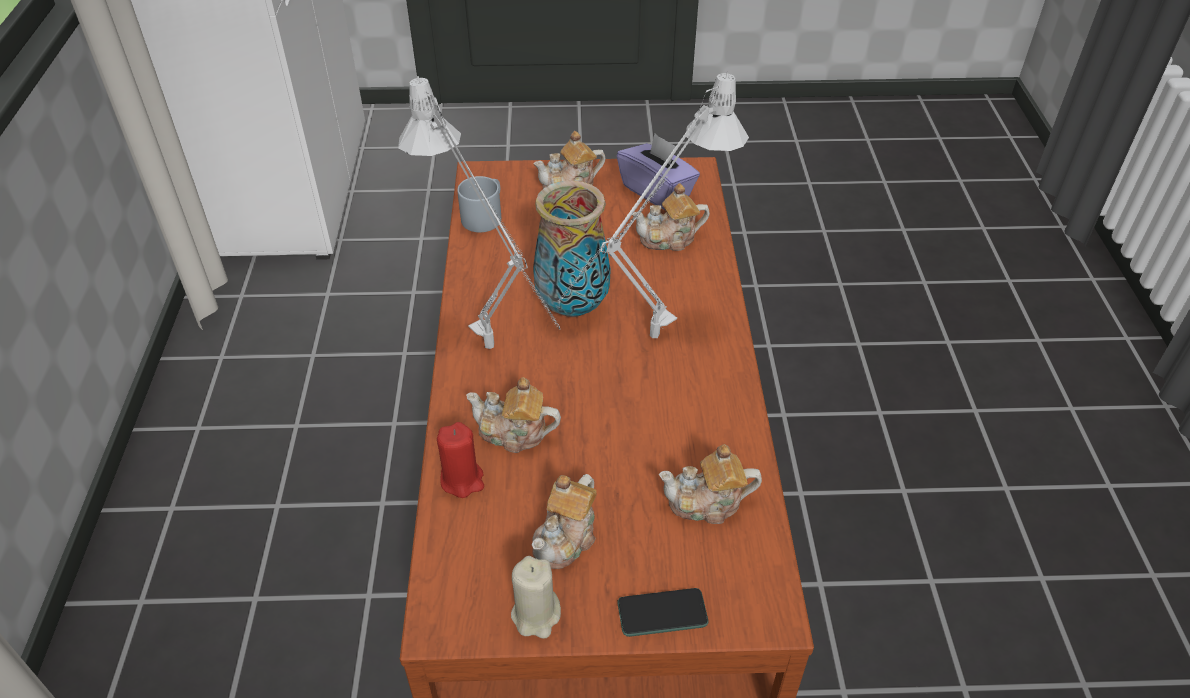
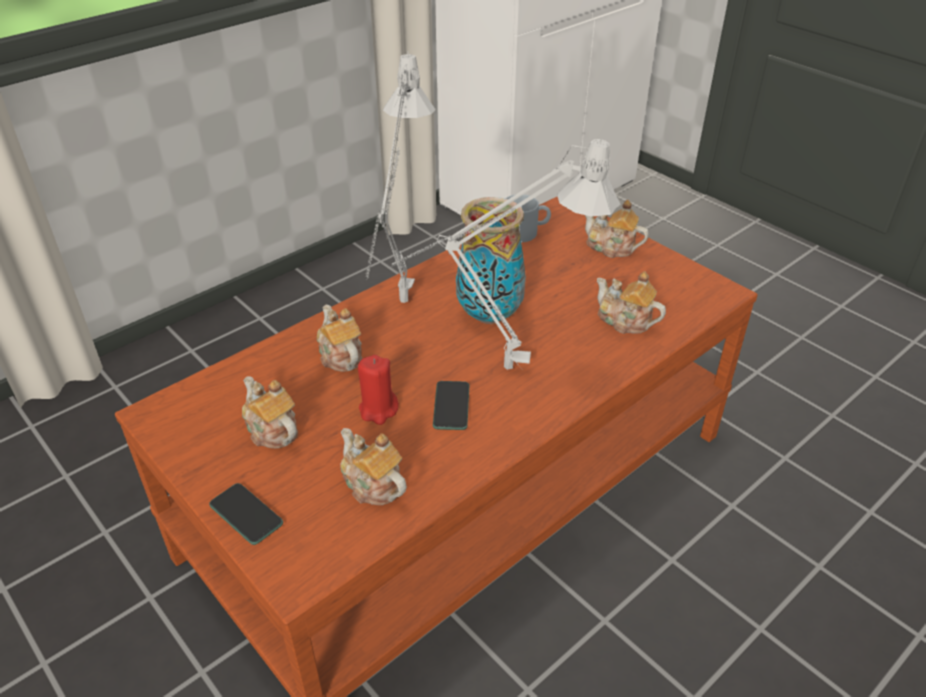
camera: 50 degrees right, 5 degrees down
red candle [437,422,484,498] -> red candle moved to [358,355,399,425]
beige candle [511,556,561,639] -> none
teapot [532,474,597,569] -> teapot turned 60 degrees clockwise [242,377,298,448]
purple tissue box [617,133,700,210] -> none
none -> phone [433,381,469,430]

